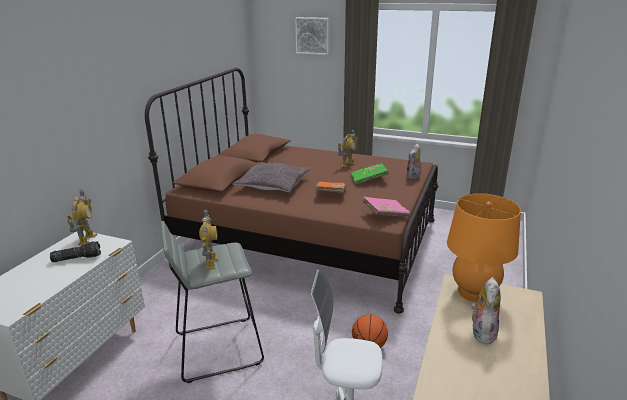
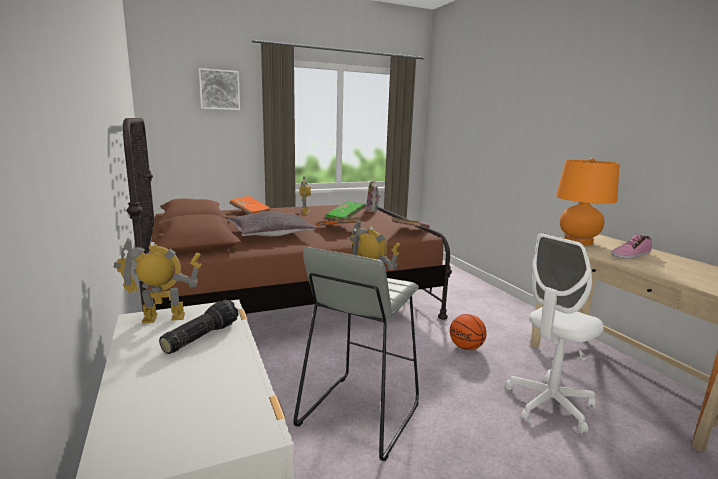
camera: 45 degrees left, 10 degrees down
toy robot [66,190,97,245] -> toy robot turned 60 degrees counterclockwise [113,237,202,323]
plush toy [471,277,501,345] -> shoe [611,235,652,259]
none -> orange book [229,196,271,214]

